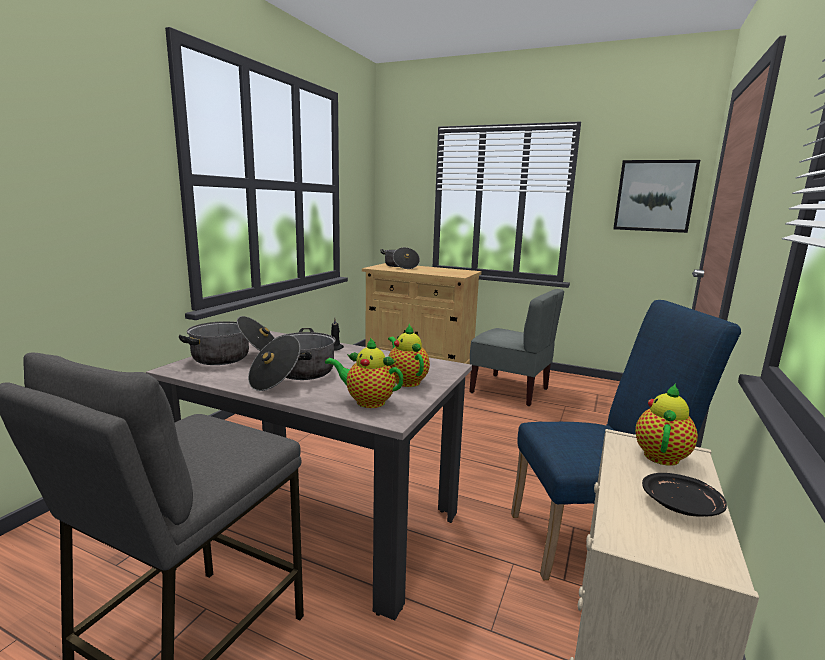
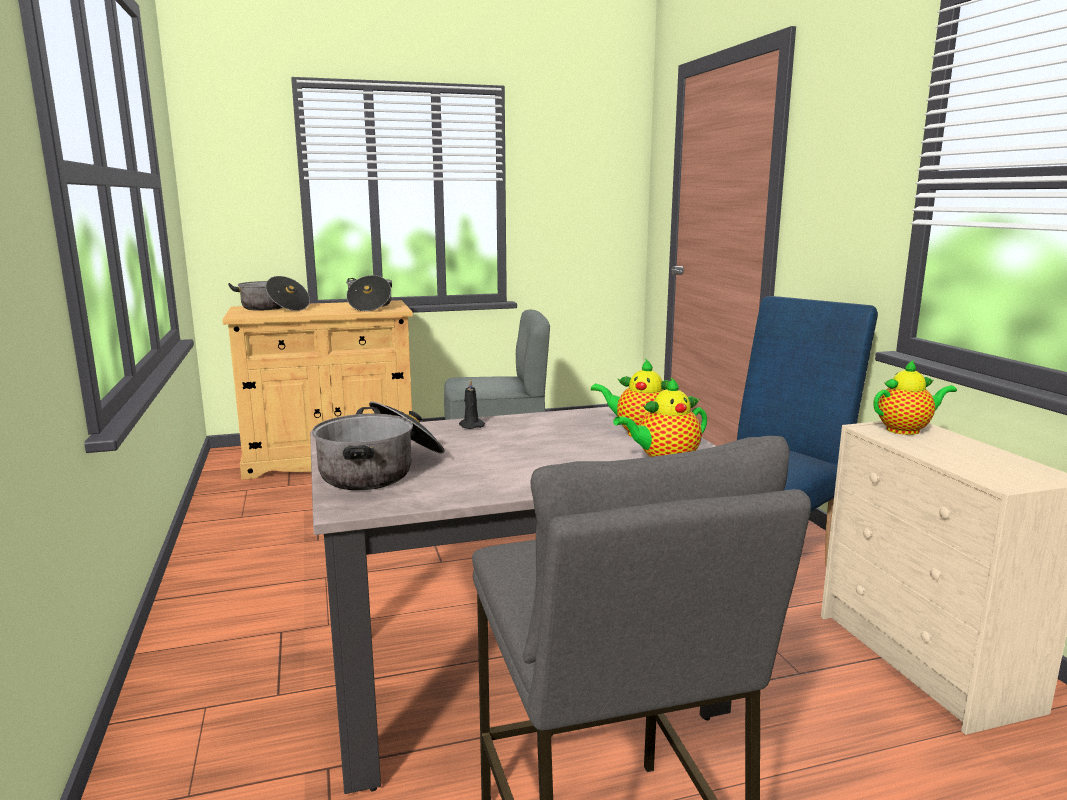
camera: 40 degrees left, 0 degrees up
cooking pot [248,328,336,391] -> cooking pot moved to [346,275,392,311]
picture [613,160,700,233] -> none
teapot [635,384,698,466] -> teapot turned 90 degrees clockwise [874,360,957,435]
black plate [642,473,727,516] -> none

